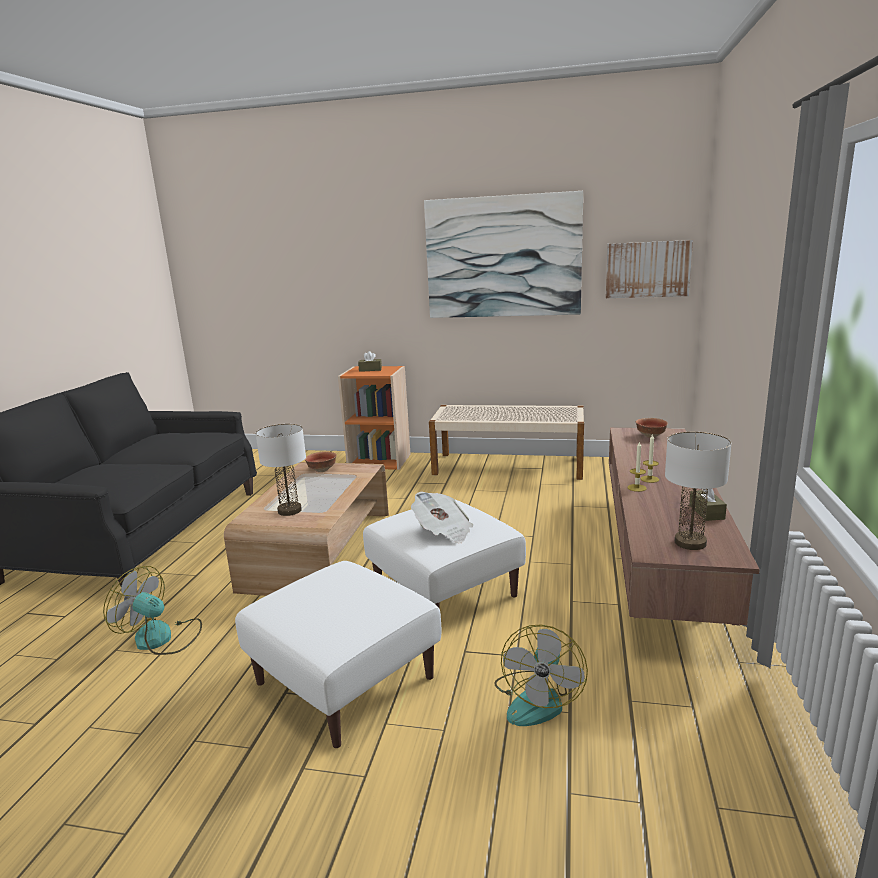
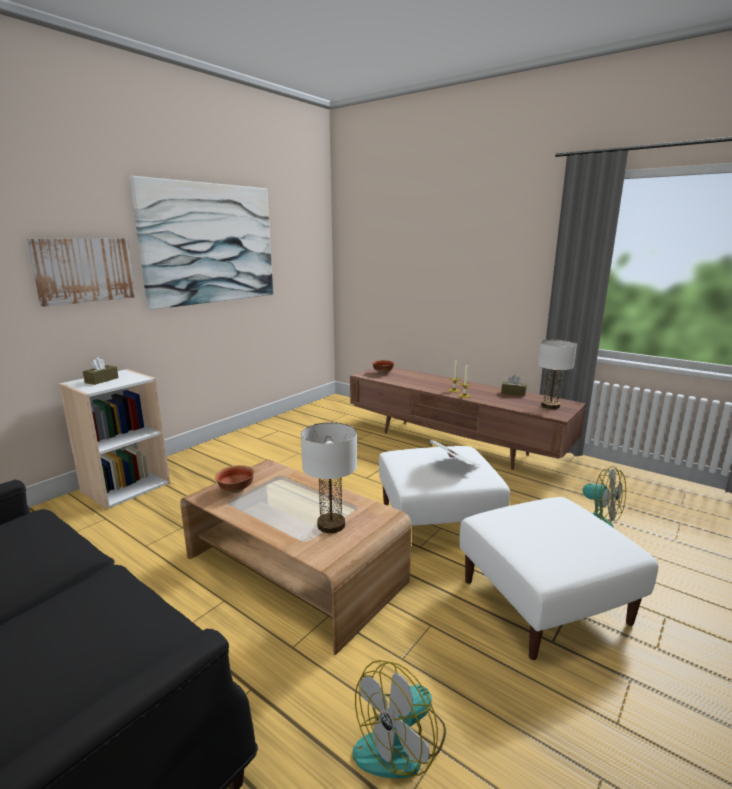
camera: 65 degrees left, 0 degrees up
orange bookcase [338,366,411,470] -> white bookcase [59,369,170,509]
beige bench [429,405,584,480] -> none
picture [606,240,693,298] -> picture moved to [27,238,136,307]

